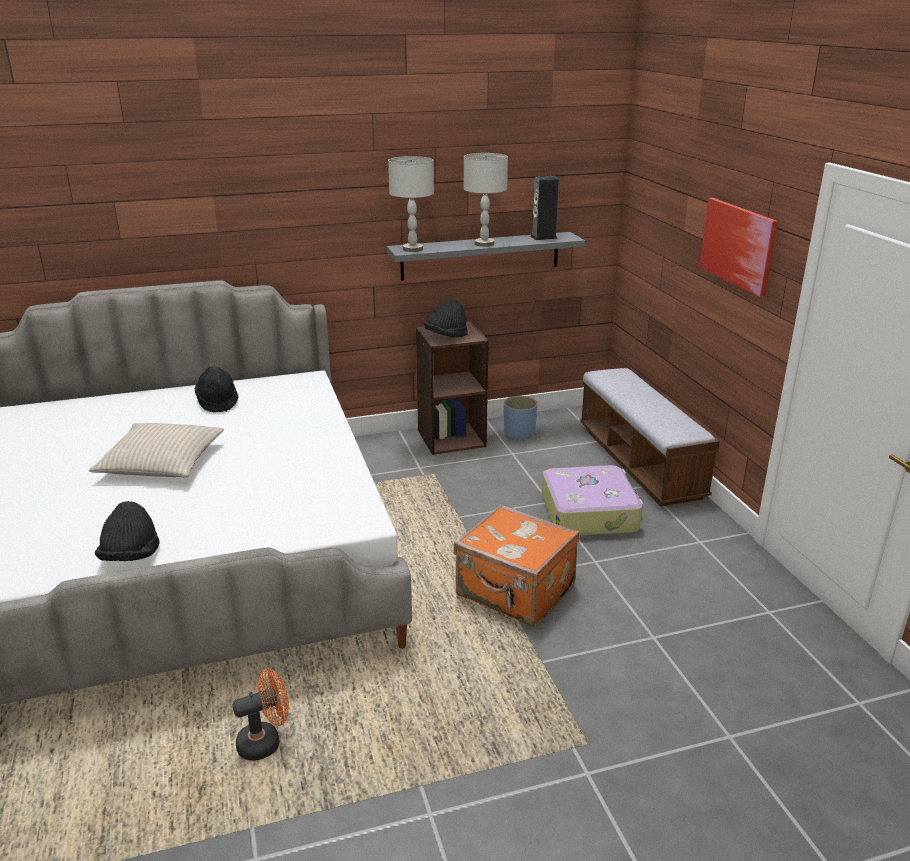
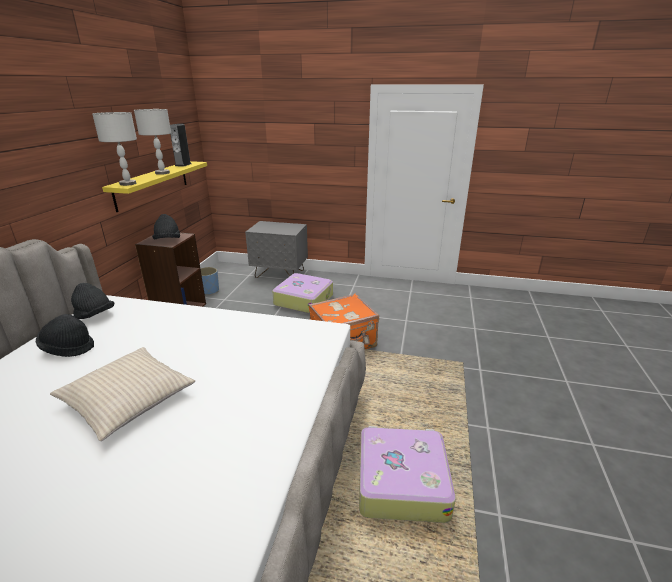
camera: 60 degrees left, 0 degrees up
black hat [95,501,160,561] -> black hat moved to [71,283,114,319]
orange fan [232,669,289,761] -> suitcase [359,426,456,523]
grey shelf [387,232,585,281] -> yellow shelf [102,161,207,212]
bench [580,368,720,506] -> grey nightstand [245,221,308,278]
picture [699,198,778,297] -> none

